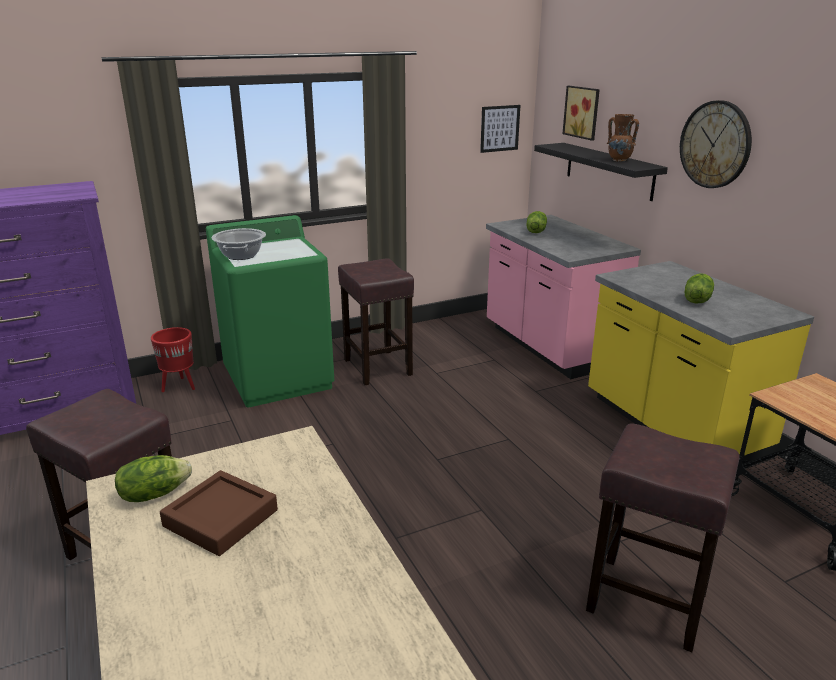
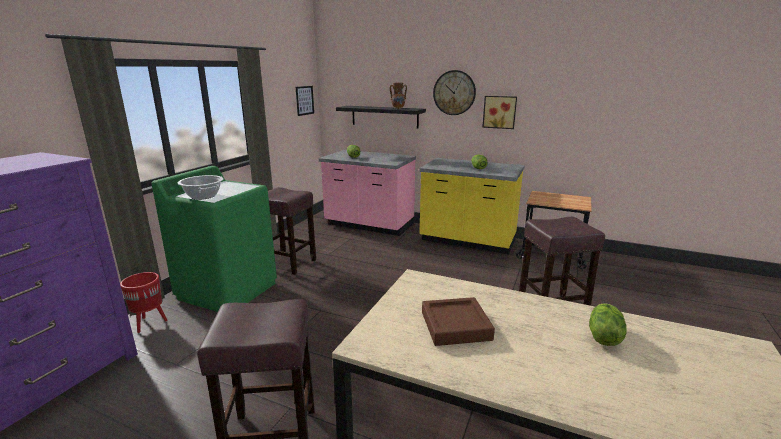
camera: 40 degrees left, 5 degrees down
lettuce [115,455,192,502] -> lettuce moved to [589,303,627,346]
picture [563,86,600,141] -> picture moved to [482,96,517,129]

